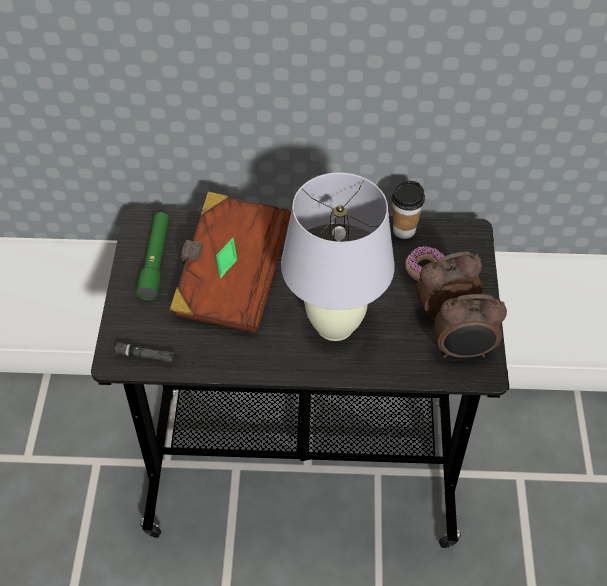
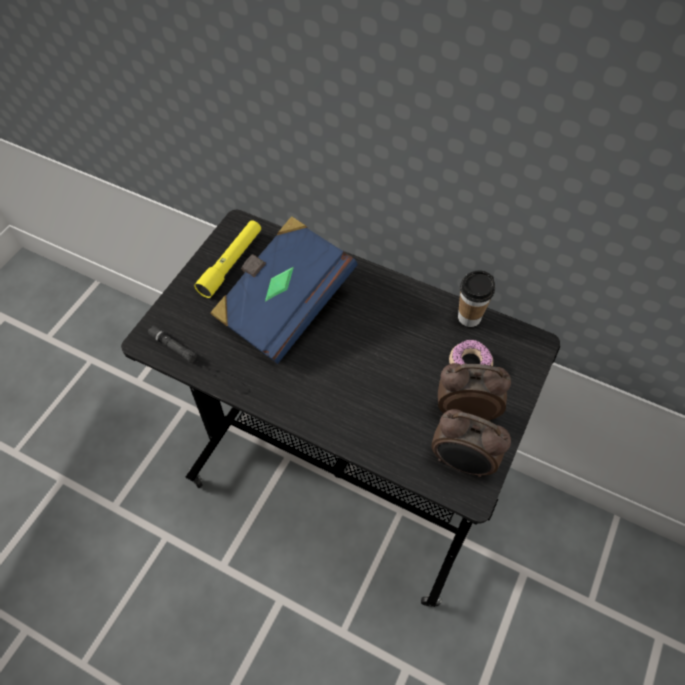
camera: 25 degrees right, 5 degrees up
green flashlight [136,212,169,300] -> yellow flashlight [194,220,261,298]
brown book [169,192,291,333] -> blue book [210,216,358,364]
white table lamp [281,172,395,341] -> none

